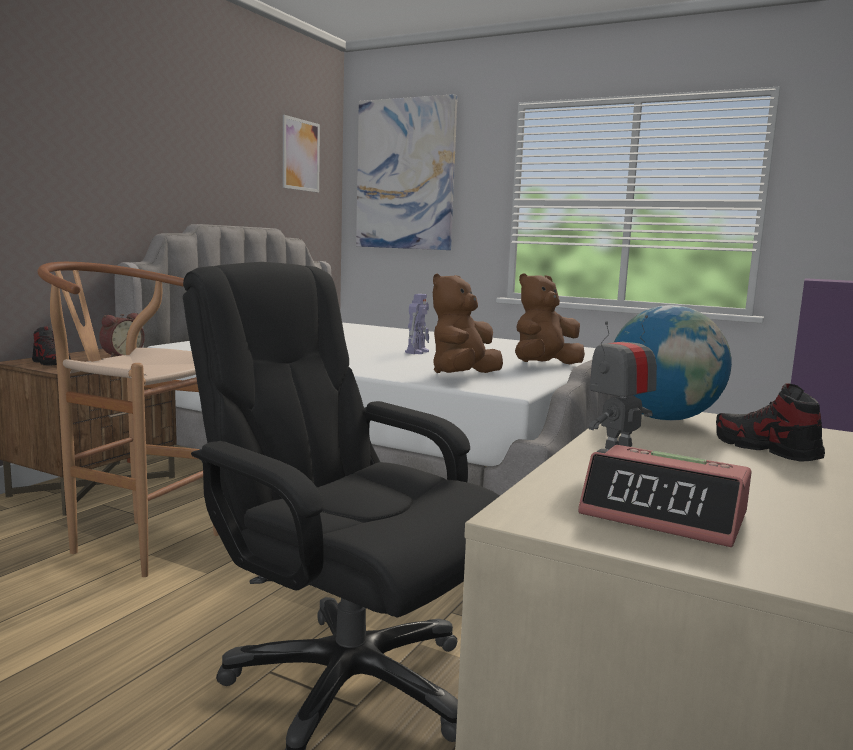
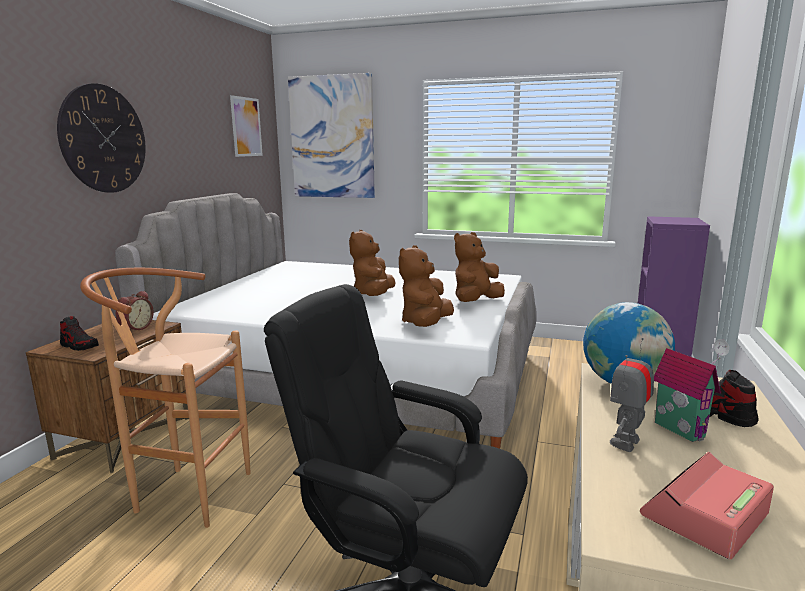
camera: 10 degrees left, 5 degrees up
toy robot [405,294,429,354] -> brown plush toy [349,230,396,296]
alarm clock [578,445,752,547] -> alarm clock turned 120 degrees clockwise [640,452,774,559]
none -> wall clock [57,83,146,193]
none -> toy house [654,339,729,442]

